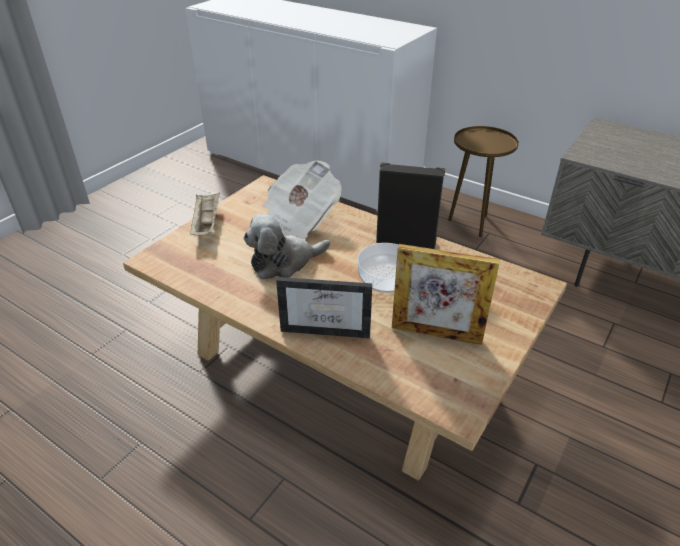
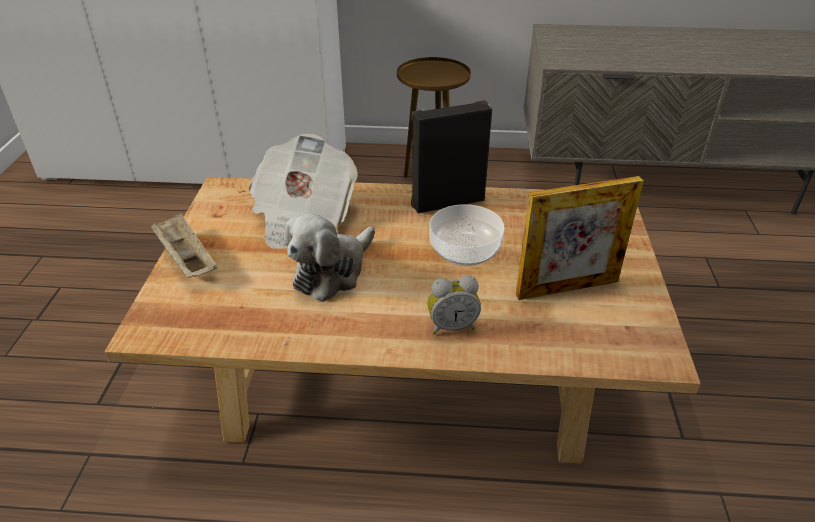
camera: 30 degrees left, 0 degrees up
picture frame [276,277,372,338] -> alarm clock [427,275,481,335]

